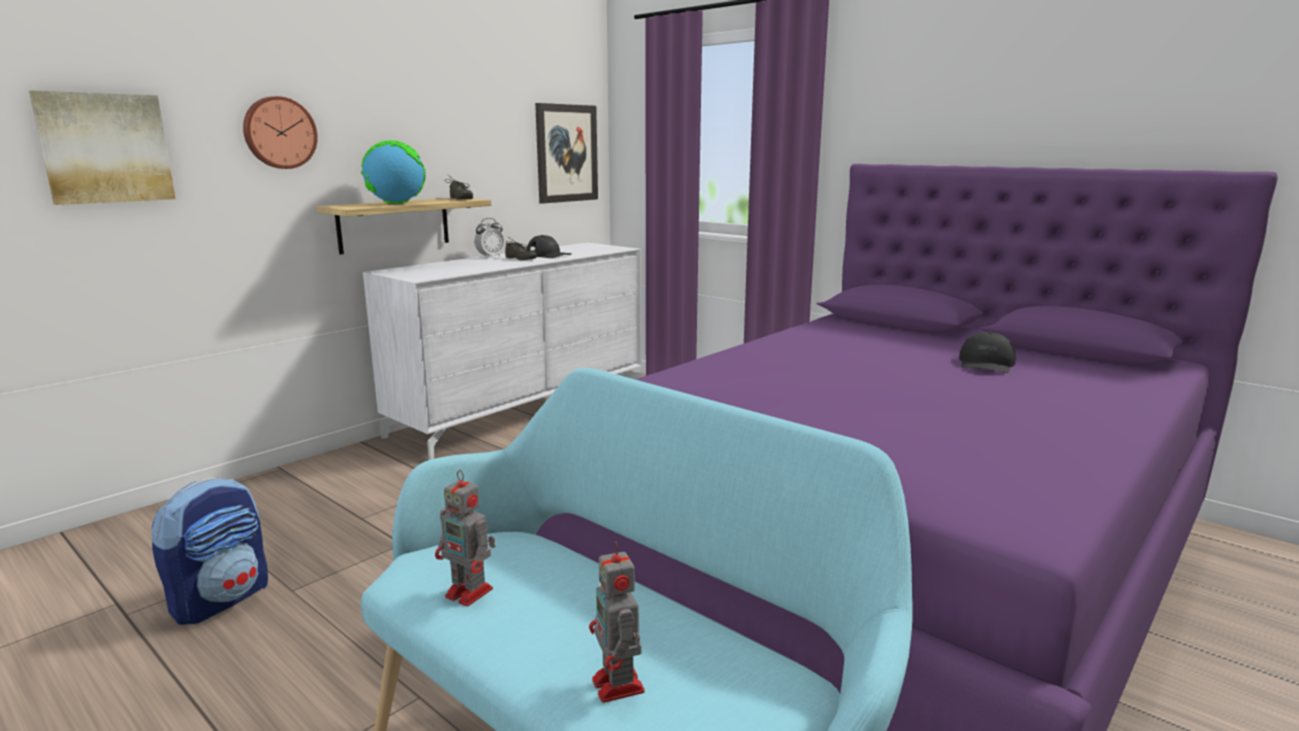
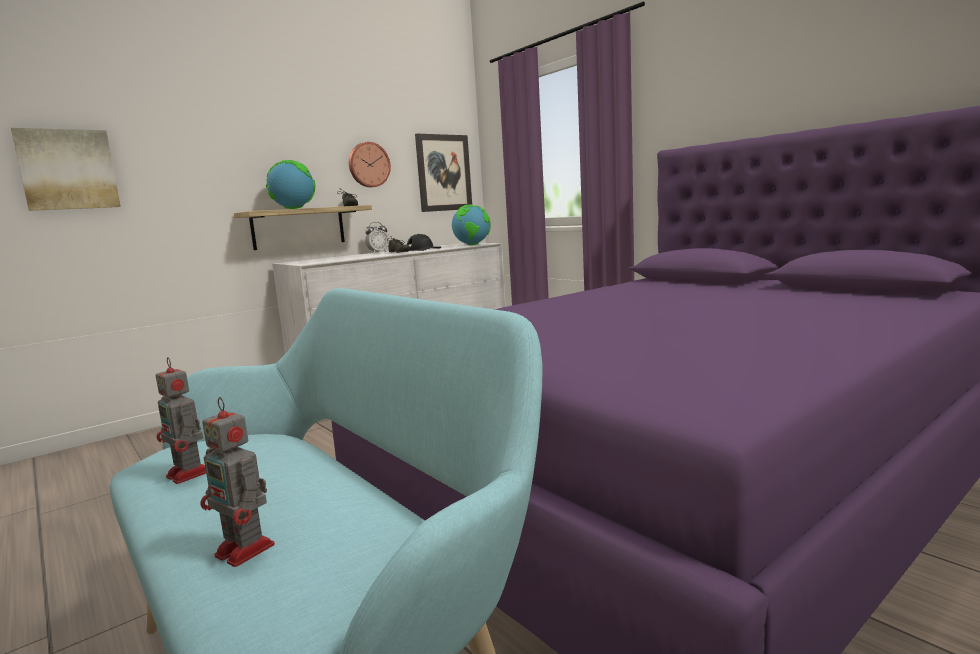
camera: 10 degrees right, 5 degrees down
backpack [151,477,268,625] -> none
wall clock [243,96,318,169] -> wall clock moved to [349,142,391,187]
toy robot [589,541,645,703] -> toy robot turned 45 degrees counterclockwise [200,397,275,567]
black cap [959,332,1016,373] -> none
none -> globe [452,204,491,245]

